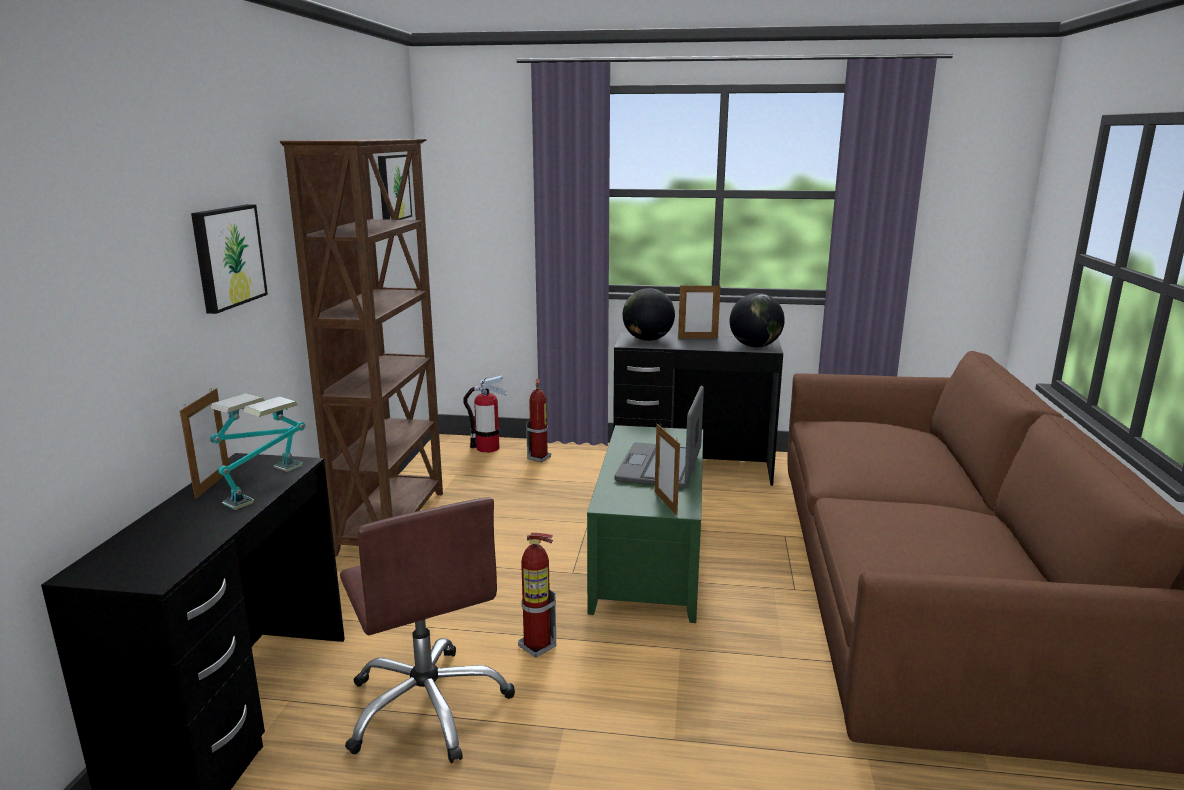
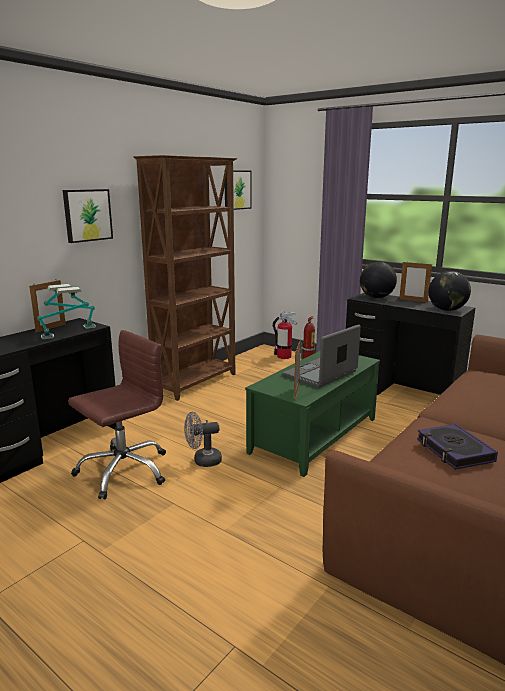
camera: 30 degrees right, 0 degrees up
brown office chair [340,497,515,763] -> brown office chair turned 135 degrees counterclockwise [68,330,166,499]
fire extinguisher [518,533,556,658] -> grey fan [184,412,222,467]
none -> book [417,424,498,470]

